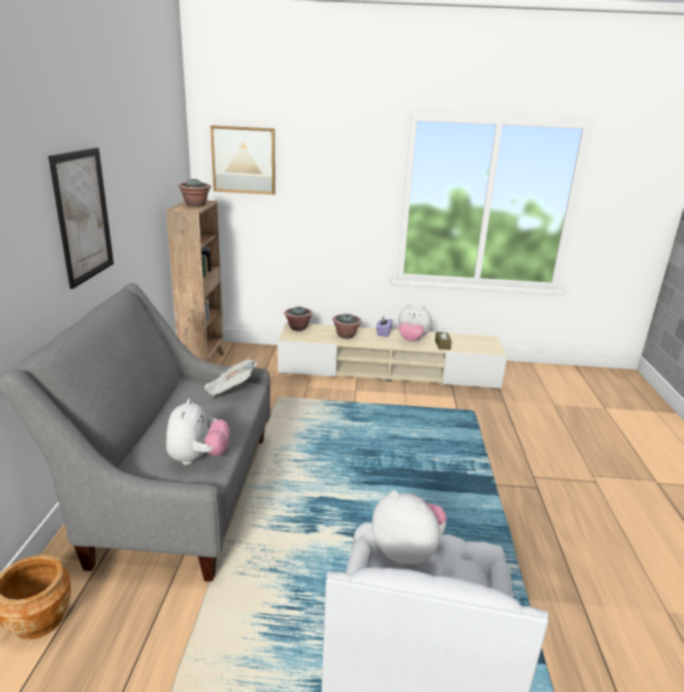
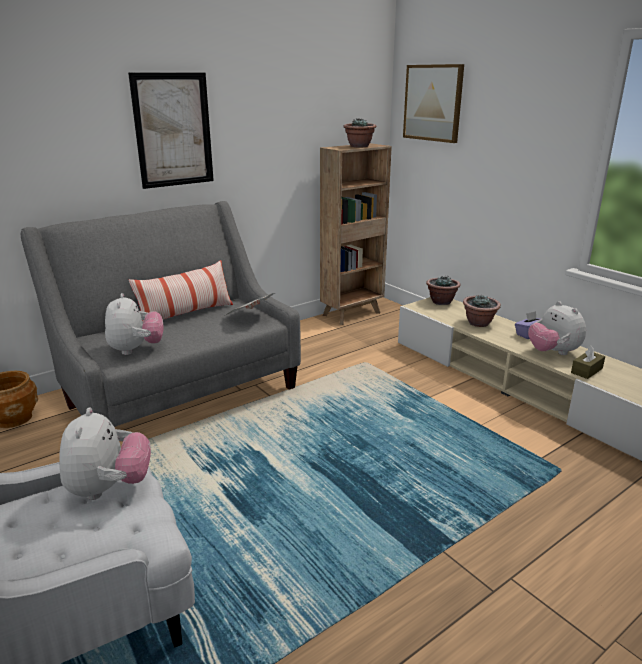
camera: 50 degrees right, 0 degrees up
plush toy [166,399,230,465] -> plush toy turned 60 degrees counterclockwise [105,293,164,355]
none -> pillow [129,260,233,323]

